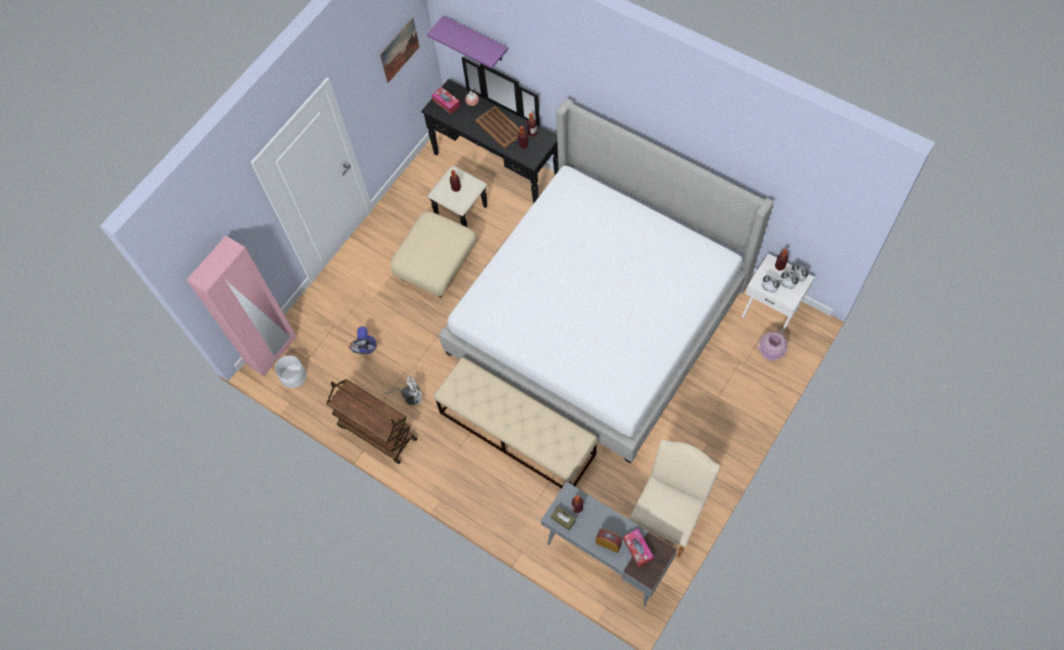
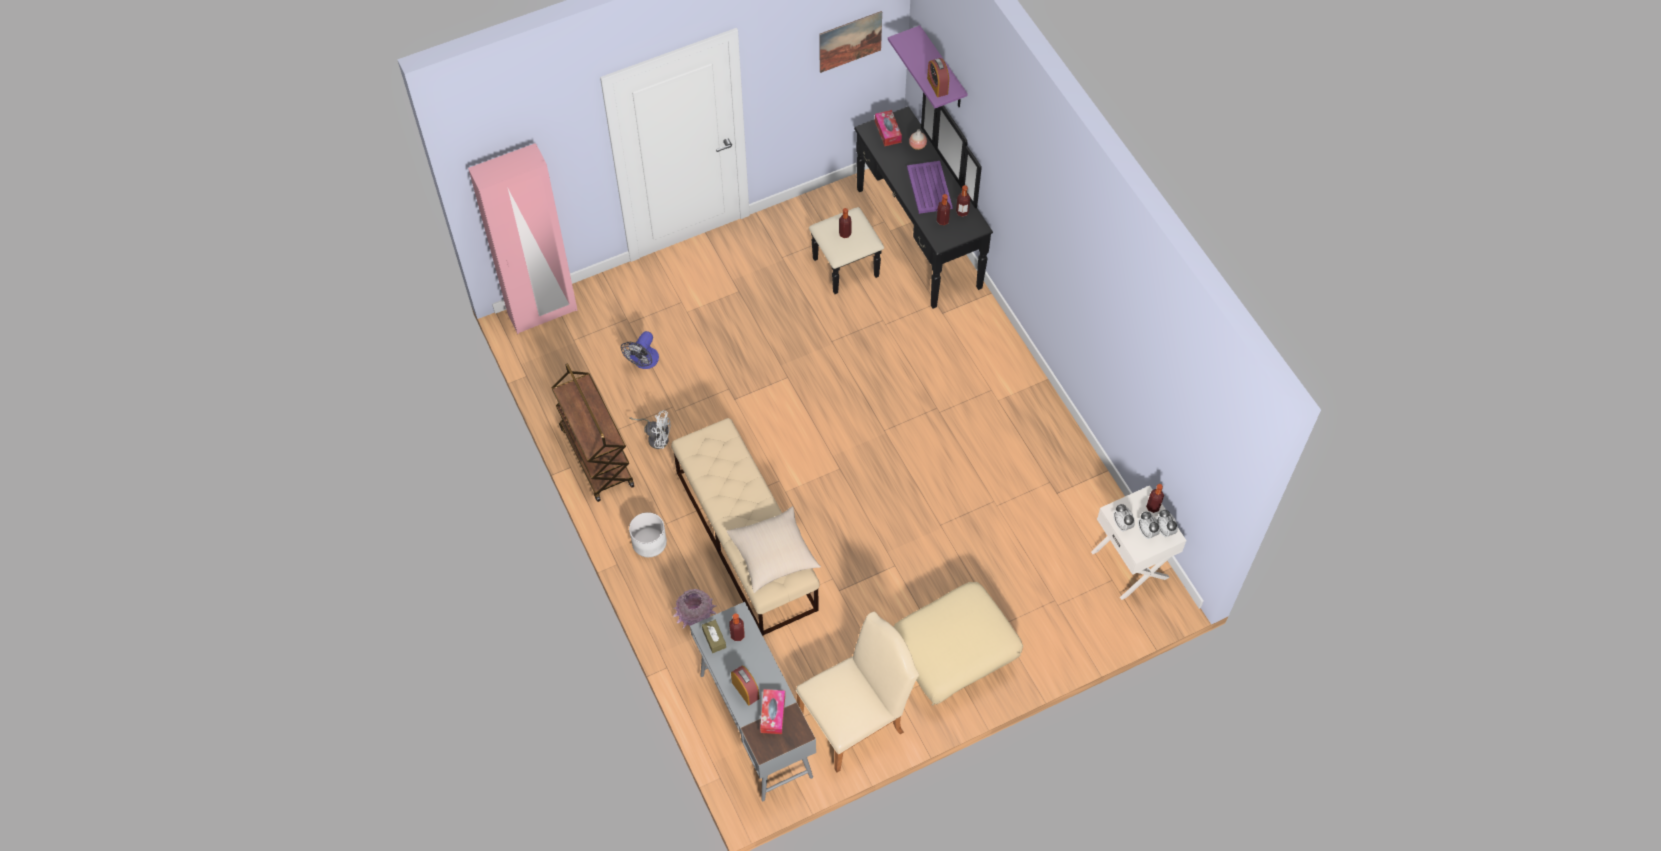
camera: 25 degrees right, 5 degrees down
white planter [275,355,306,388] -> white planter moved to [629,512,667,557]
beige ottoman [390,211,476,300] -> beige ottoman moved to [894,582,1023,706]
bed [439,99,774,463] -> none
brown tray [475,106,520,149] -> purple tray [907,161,952,214]
pink vase [757,332,789,362] -> pink vase moved to [673,589,717,628]
none -> beige pillow [727,506,821,593]
none -> alarm clock [927,58,949,97]

